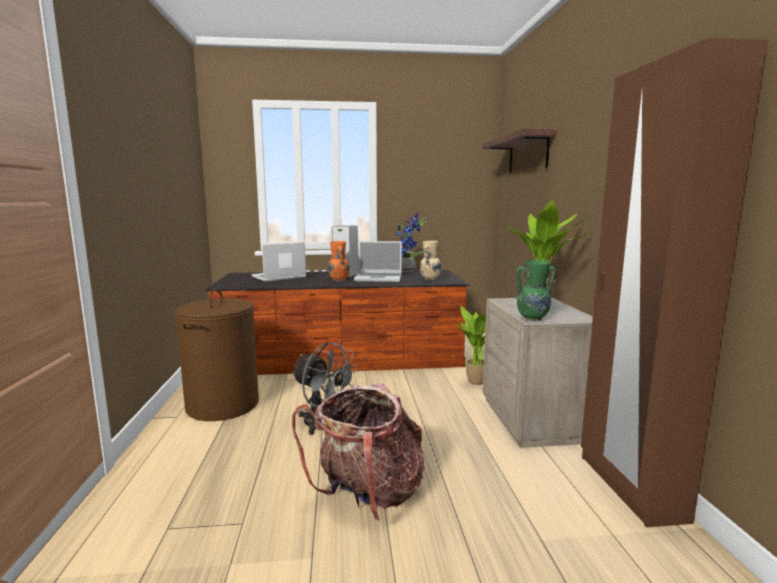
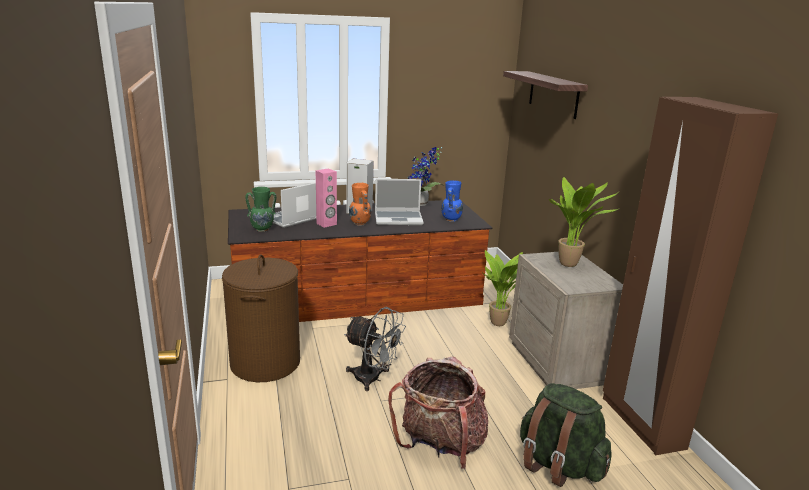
camera: 10 degrees left, 10 degrees up
beige vase [420,241,441,280] -> blue vase [441,180,463,222]
green vase [515,260,556,321] -> green vase moved to [245,187,276,232]
none -> pink speaker [316,169,337,228]
none -> green backpack [520,383,612,487]

